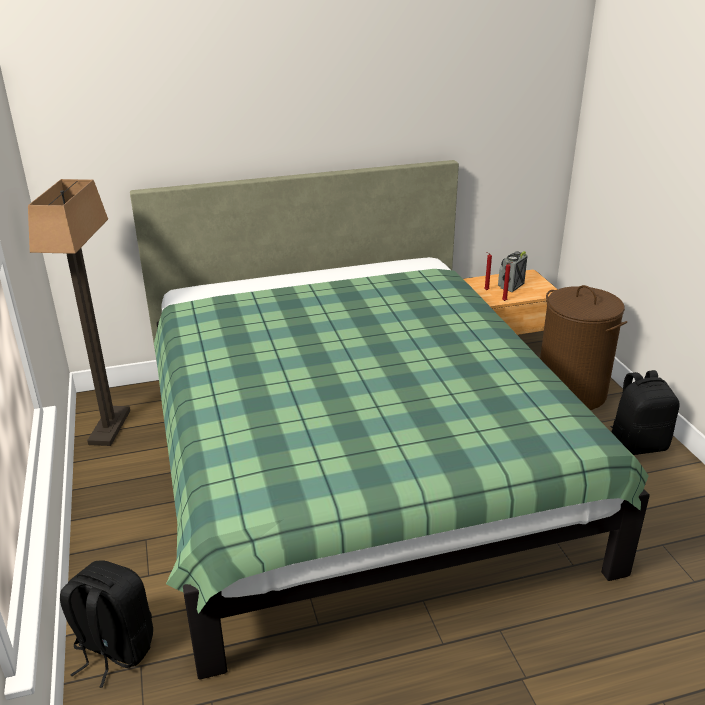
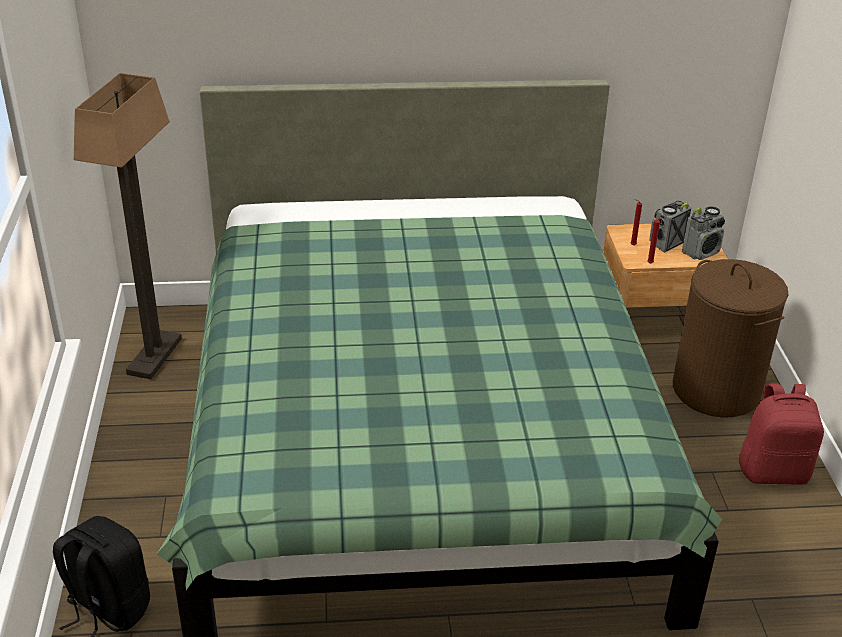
camera: 10 degrees right, 5 degrees up
black backpack [610,370,680,455] -> red backpack [739,383,824,485]
none -> radio [682,207,725,260]

